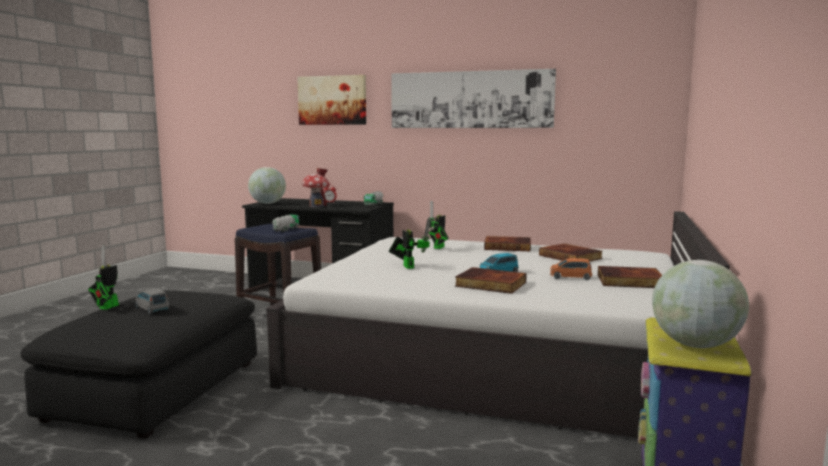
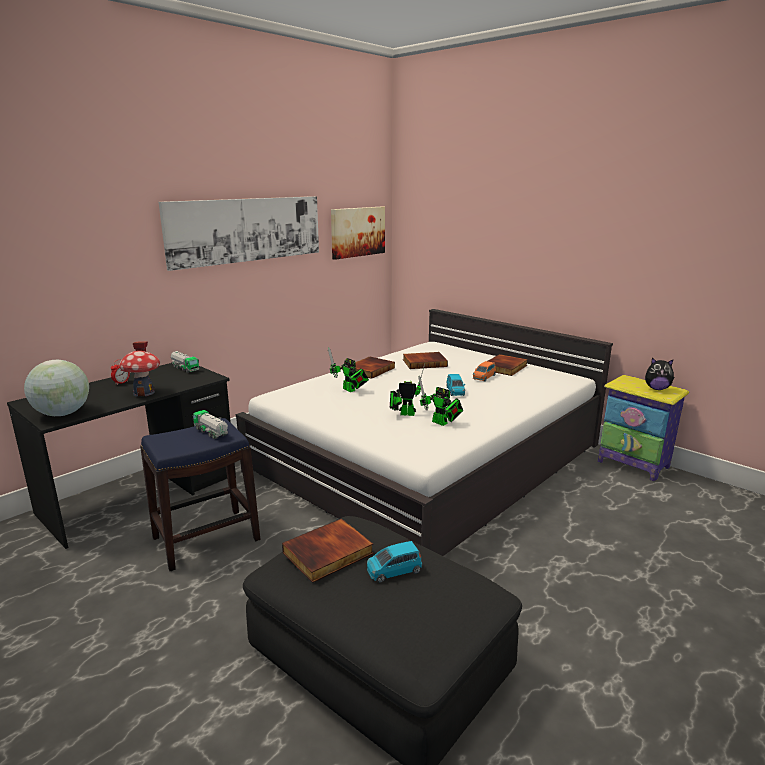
camera: 65 degrees left, 10 degrees up
toy robot [88,245,119,310] -> toy robot moved to [418,376,463,426]
grey toy car [134,289,169,314] -> blue toy car [367,541,422,583]
picture [297,75,366,125] -> picture moved to [331,206,385,260]
book [455,267,527,294] -> book moved to [282,518,374,583]
globe [652,260,749,348] -> plush toy [645,358,674,390]

